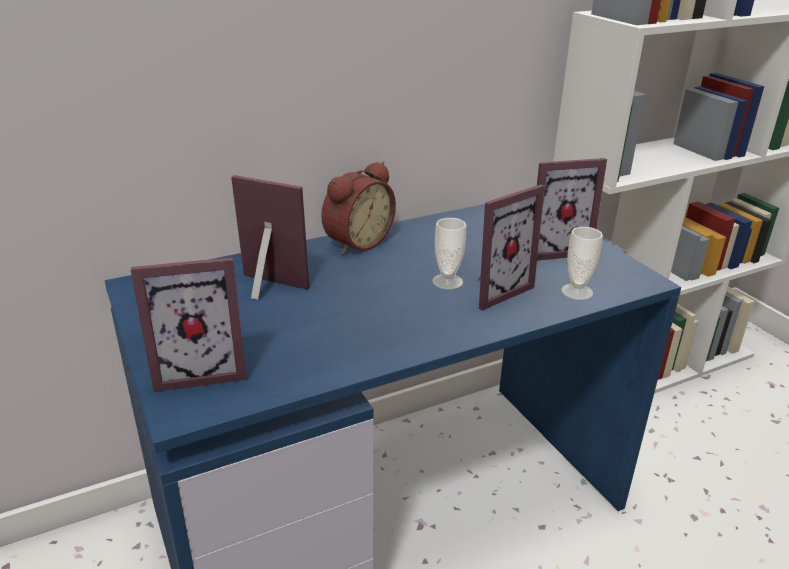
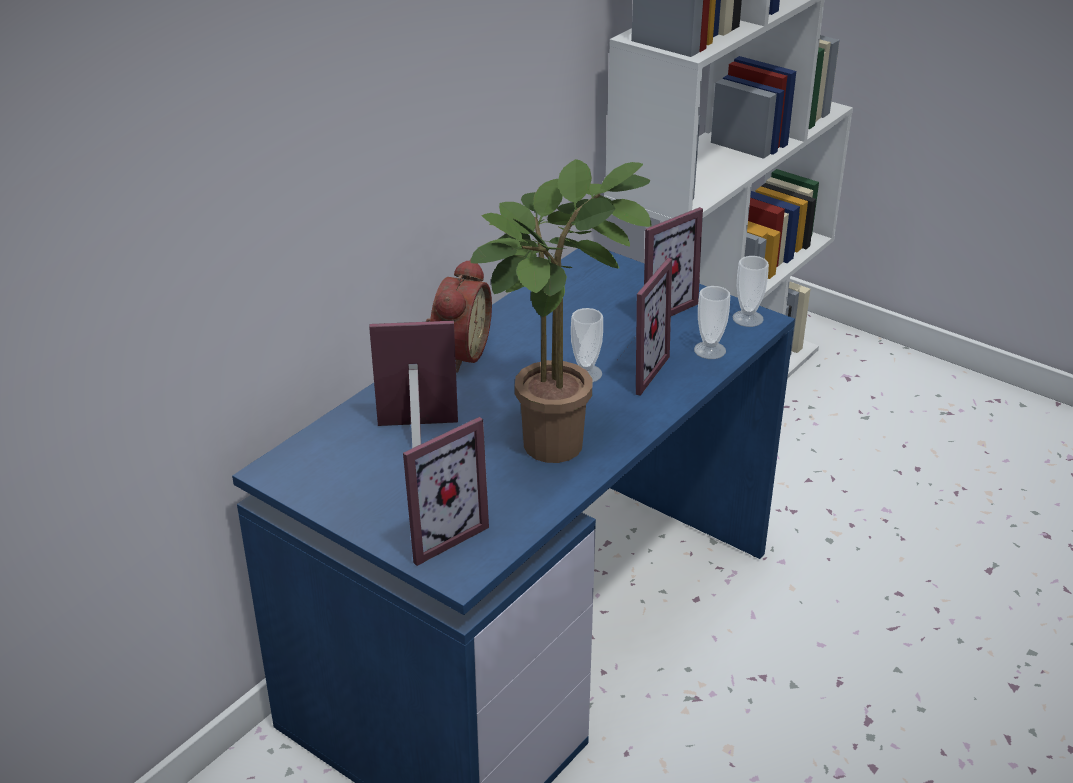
camera: 25 degrees left, 5 degrees up
none -> potted plant [471,159,651,463]
none -> cup [732,256,769,327]

